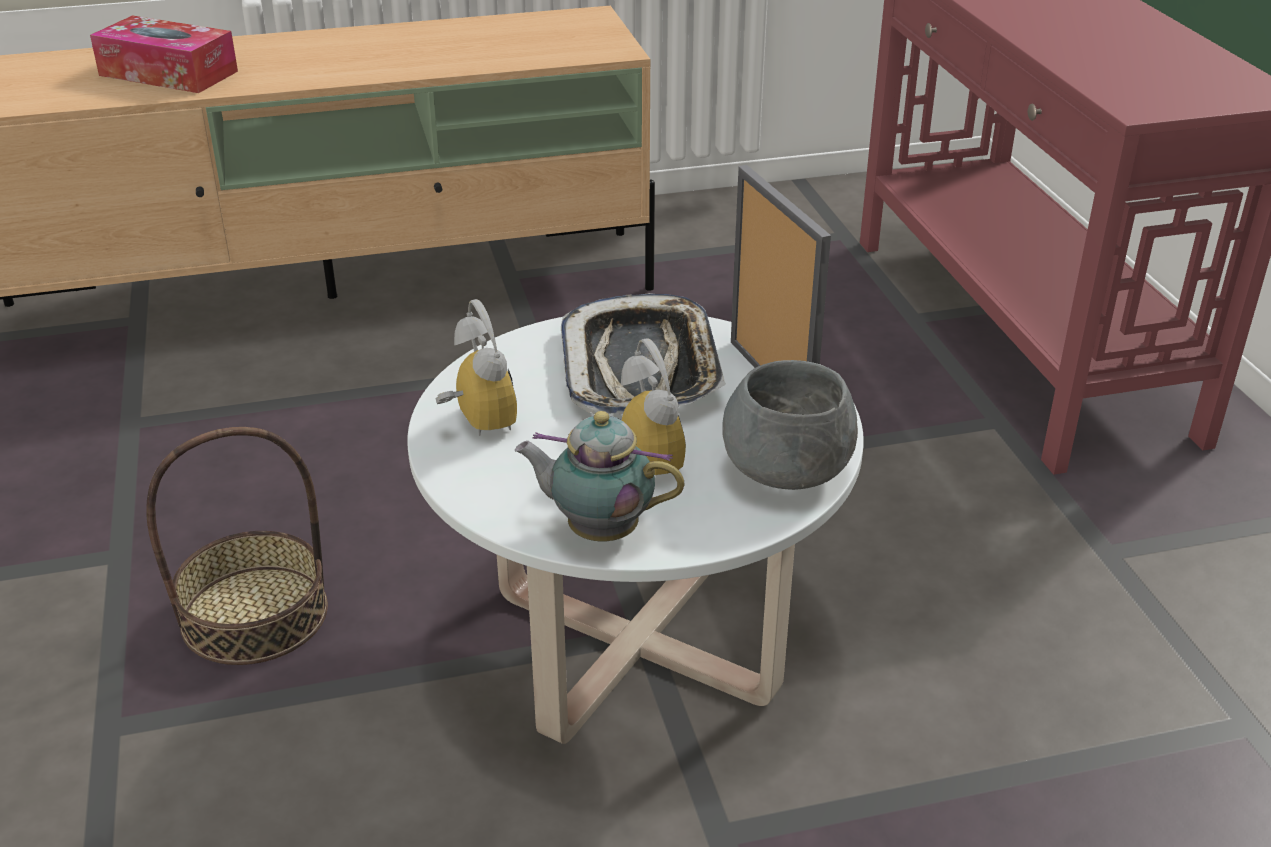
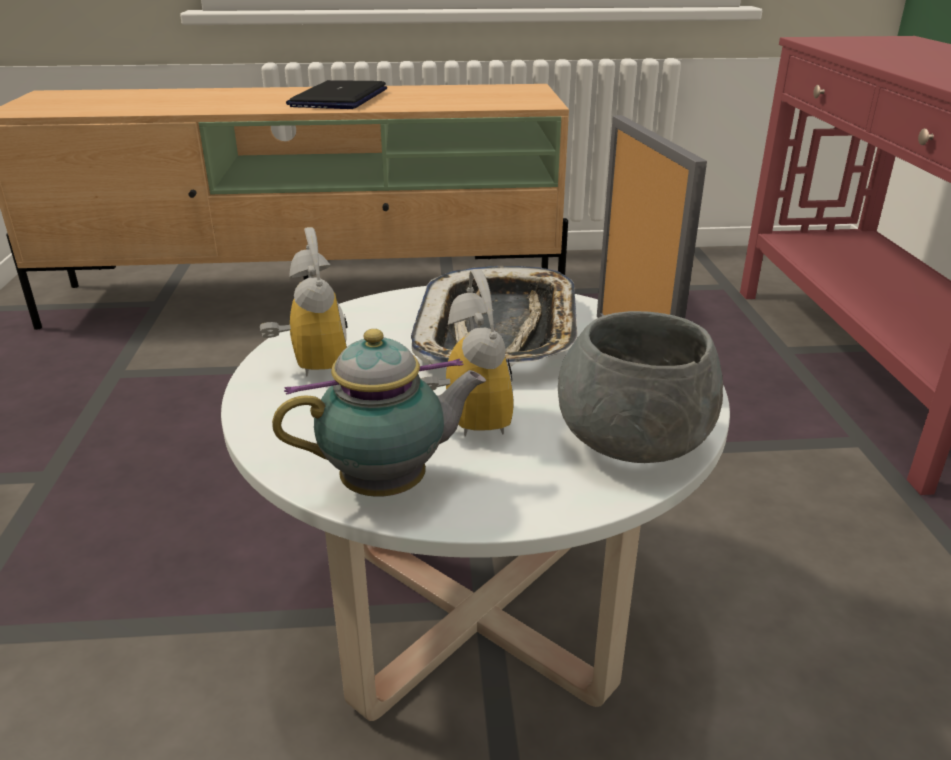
camera: 10 degrees right, 5 degrees down
tissue box [90,15,238,93] -> none
basket [146,427,328,665] -> none
teapot [515,411,685,541] -> teapot turned 135 degrees clockwise [272,329,486,497]
none -> laptop [286,80,387,109]

